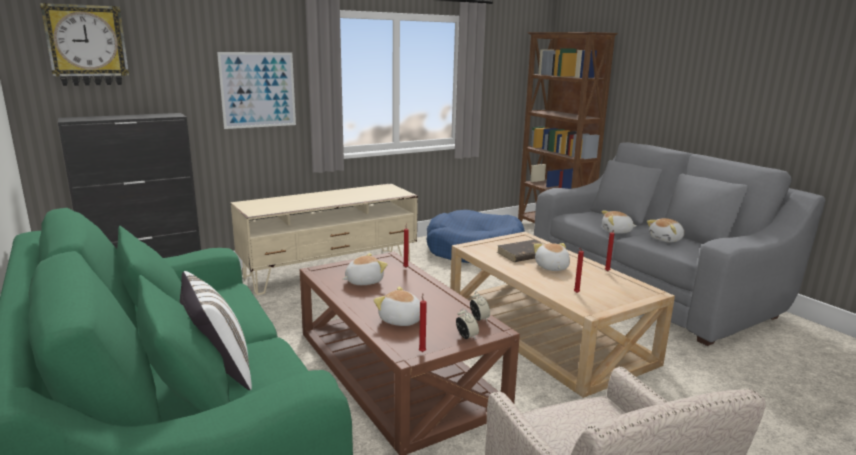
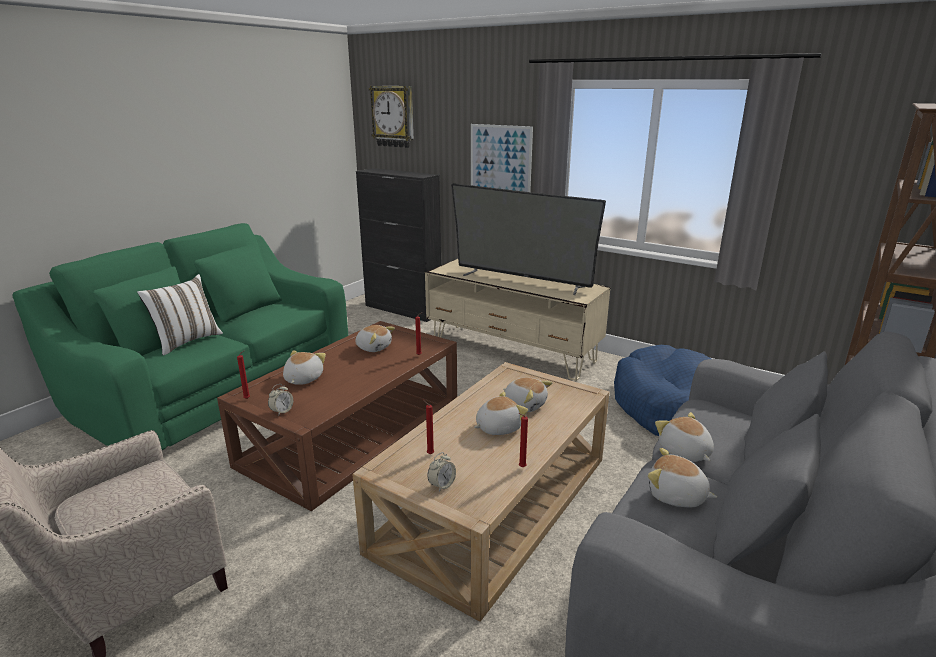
camera: 65 degrees right, 5 degrees up
alarm clock [470,292,490,321] -> alarm clock moved to [428,452,456,492]
brown book [497,239,543,262] -> plush toy [503,377,552,412]
none -> television [451,183,606,295]

